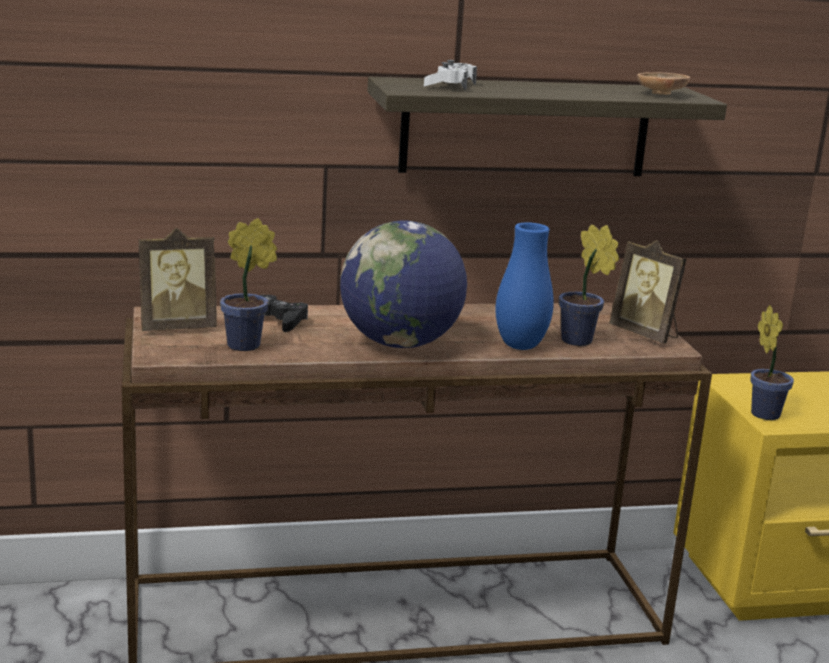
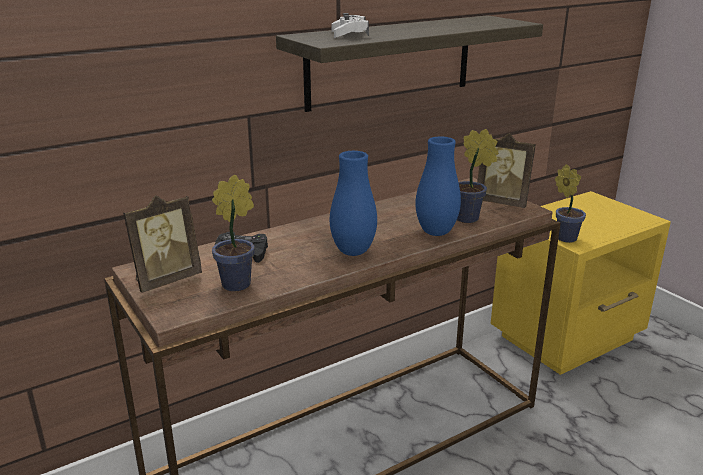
camera: 20 degrees left, 5 degrees up
globe [340,220,467,348] -> blue vase [330,151,377,256]
brown bowl [637,73,690,95] -> none

